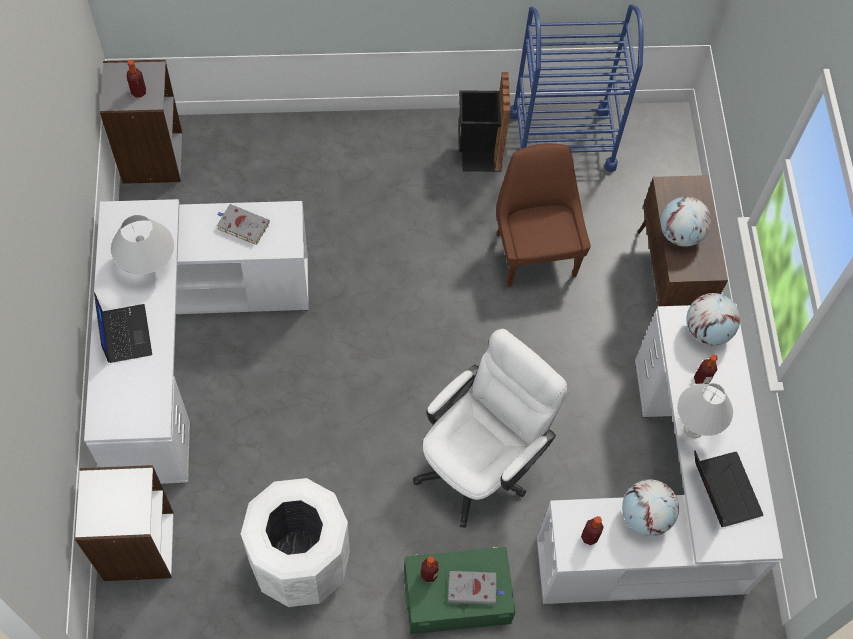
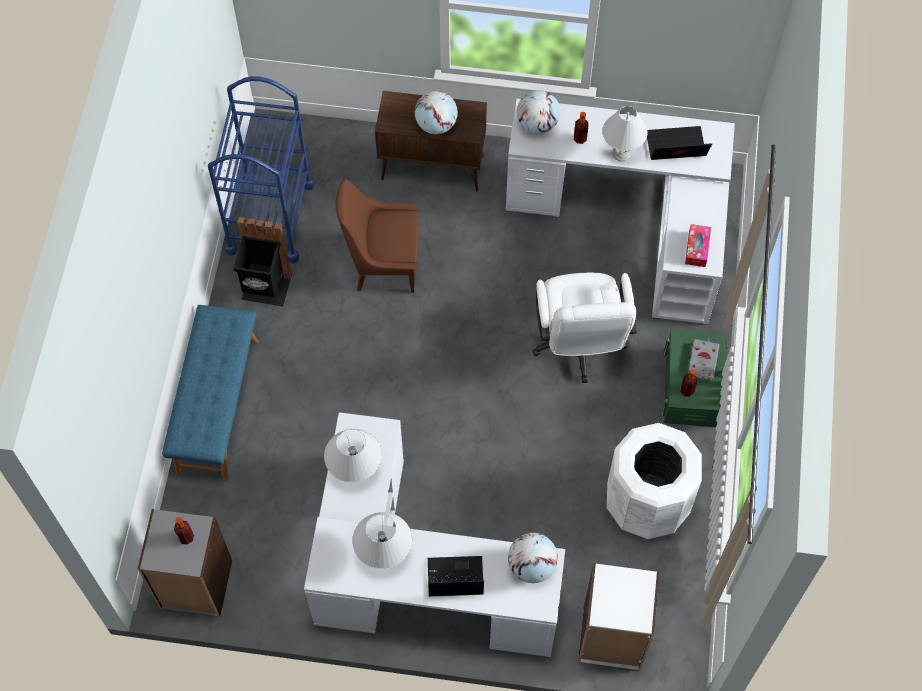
camera: 75 degrees left, 0 degrees up
grey book [217,204,270,245] -> white table lamp [324,429,382,482]
white office chair [413,329,567,528] -> white office chair turned 150 degrees counterclockwise [532,273,637,383]
bottle [581,516,604,545] -> tissue box [685,224,711,267]
globe [622,480,679,536] -> globe moved to [508,533,558,583]
none -> blue bench [162,305,258,481]

